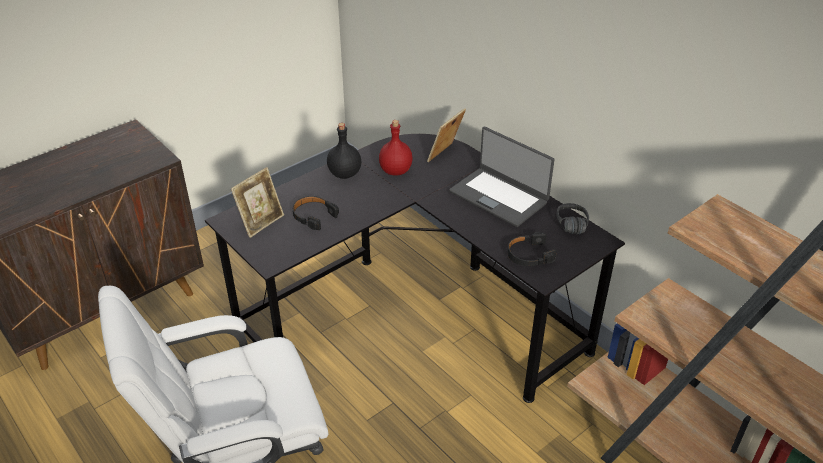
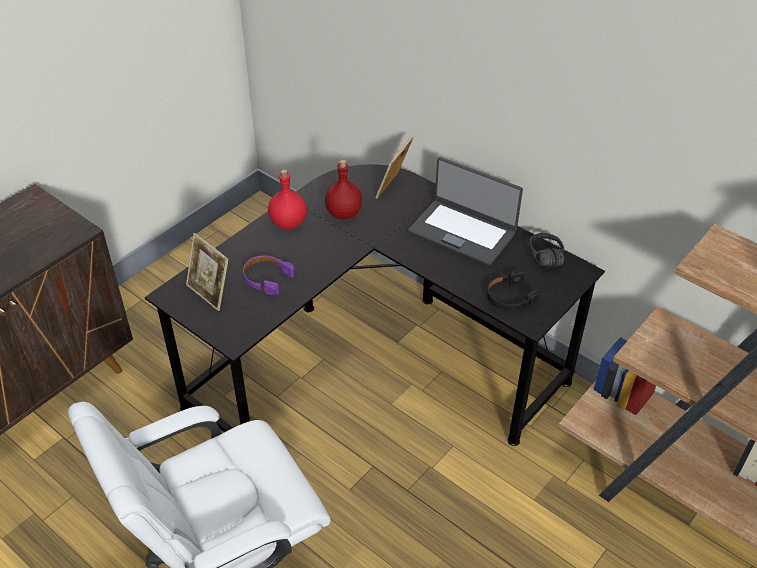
camera: 10 degrees left, 5 degrees up
picture frame [231,167,284,238] -> picture frame turned 105 degrees clockwise [186,233,228,311]
black headphones [293,196,339,230] -> purple headphones [243,255,295,295]
black bottle [327,123,361,179] -> red bottle [268,169,307,230]

